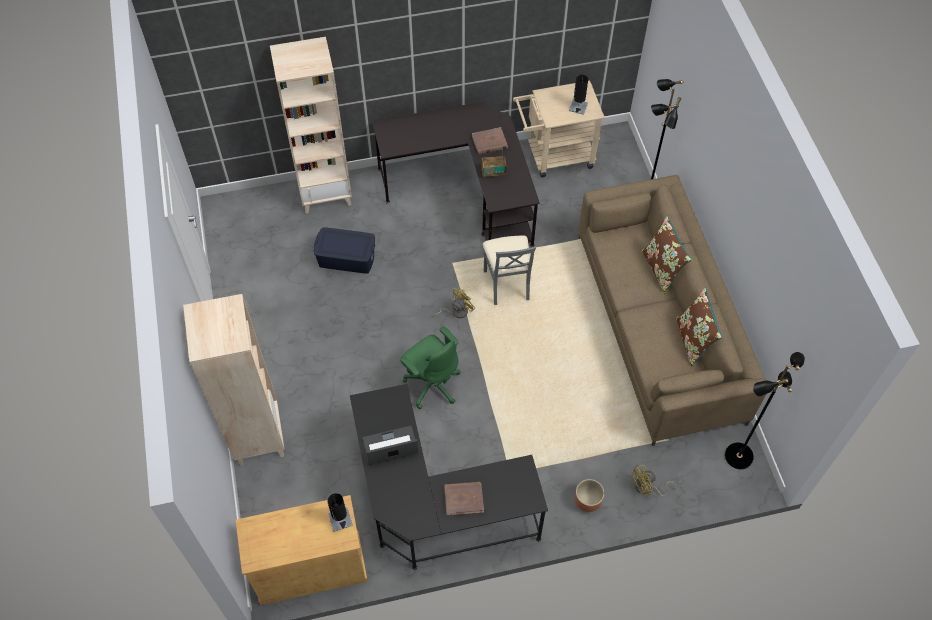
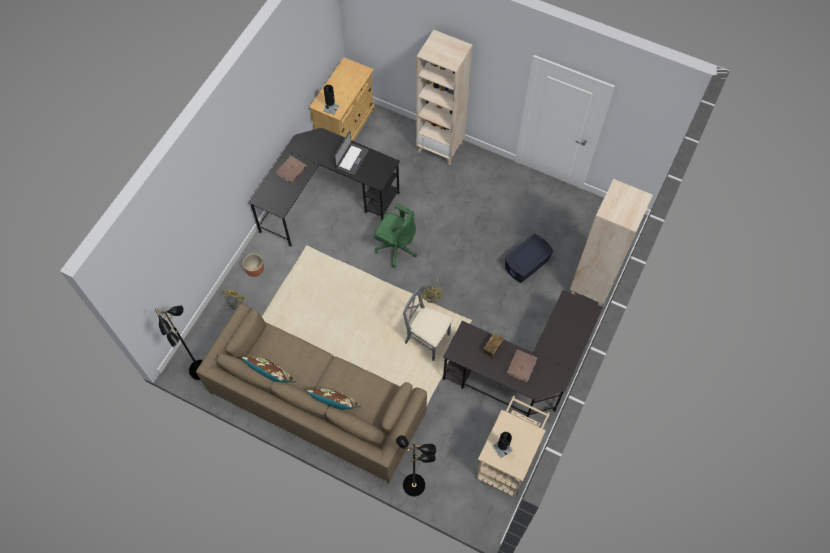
camera: 130 degrees right, 5 degrees up
green office chair [400,327,460,409] -> green office chair turned 150 degrees counterclockwise [374,204,417,268]

